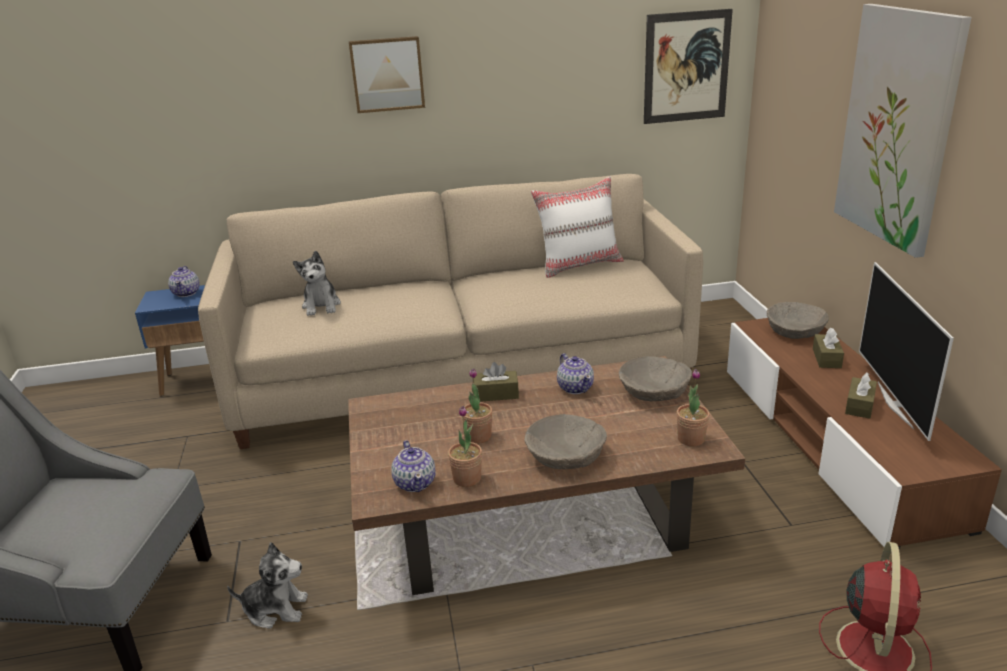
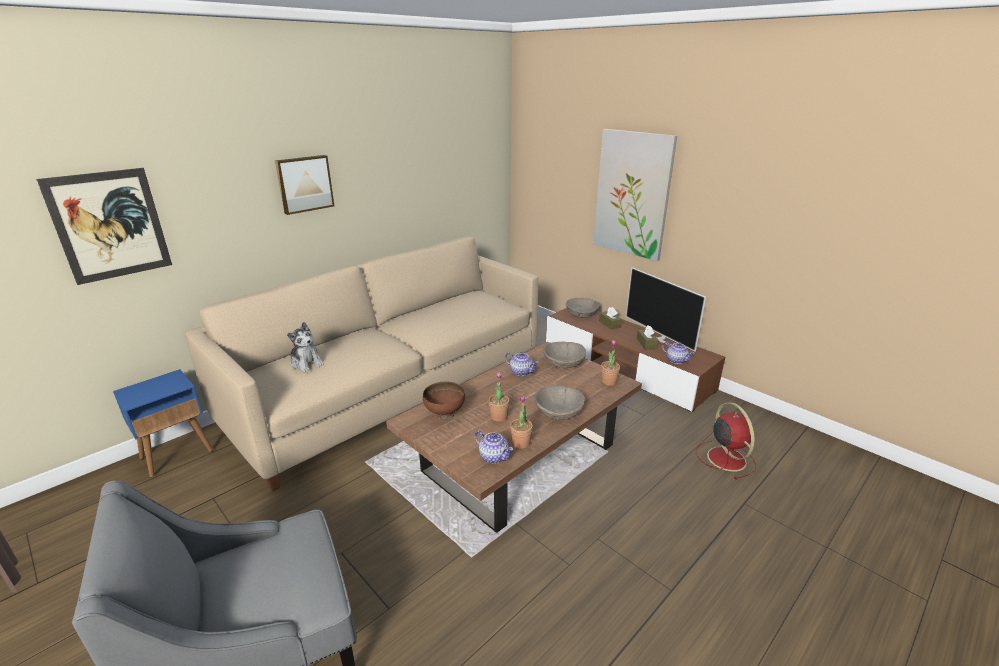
camera: 35 degrees left, 0 degrees up
teapot [168,266,200,297] -> teapot moved to [662,342,695,364]
plush toy [227,542,308,629] -> none
brown tissue box [473,362,519,402] -> none
white pillow [531,176,624,278] -> none
picture [644,9,733,124] -> picture moved to [36,168,172,285]
none -> brown bowl [423,381,465,420]

